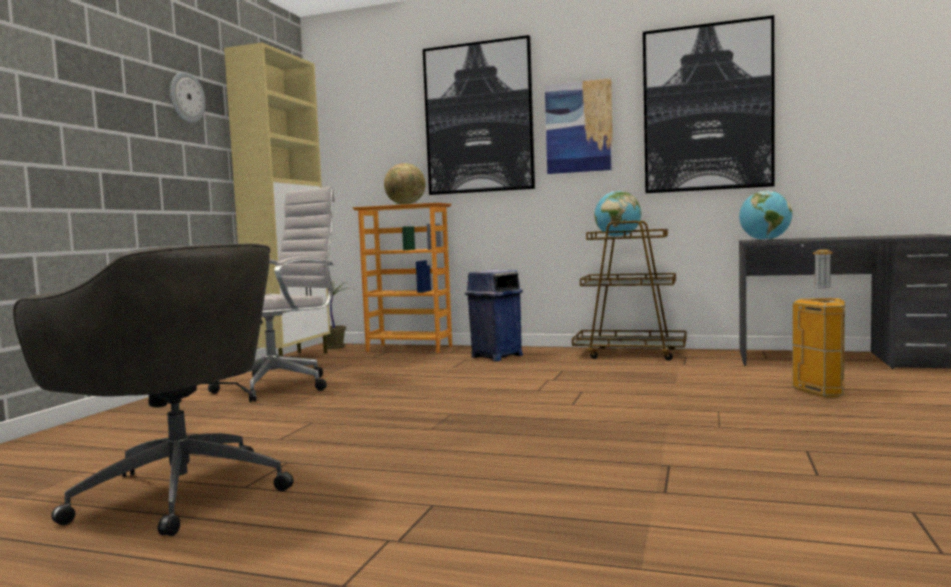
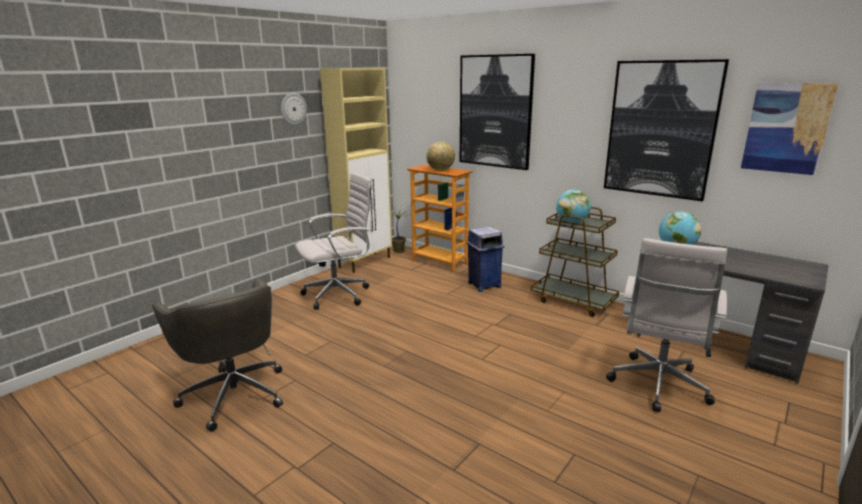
camera: 20 degrees right, 15 degrees up
picture [545,78,613,174] -> picture moved to [741,83,839,175]
trash can [793,250,845,397] -> white office chair [606,238,727,412]

